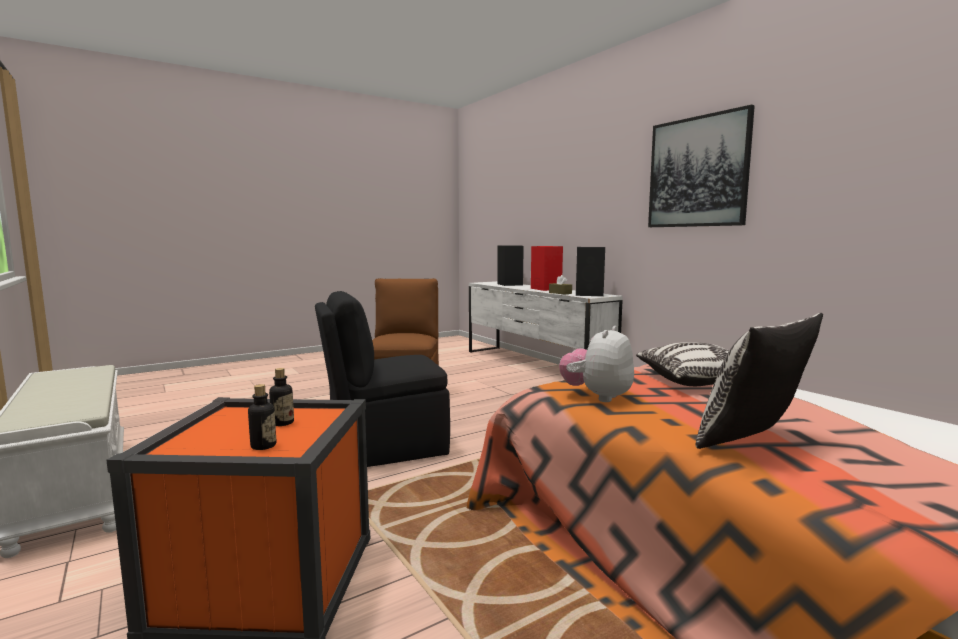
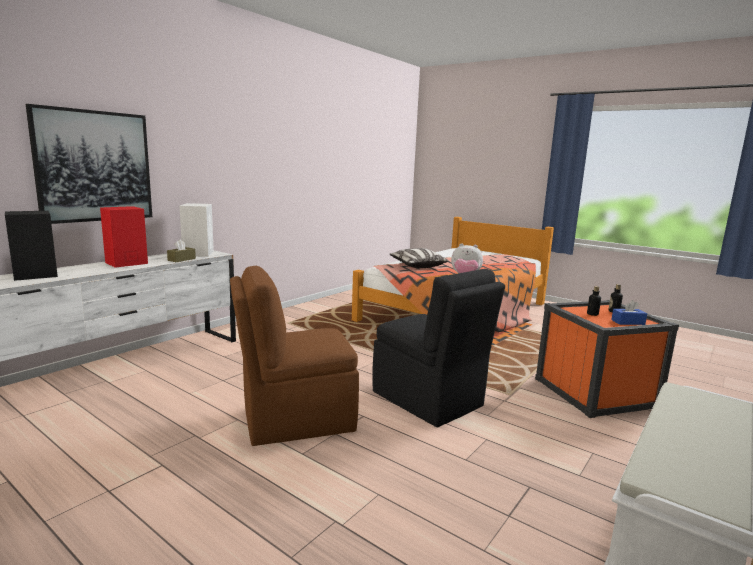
camera: 110 degrees left, 5 degrees up
black speaker [576,247,605,296] -> white speaker [180,203,214,257]
picture [648,105,755,227] -> picture moved to [26,104,152,224]
pillow [696,313,823,449] -> none
none -> blue tissue box [611,300,647,325]

